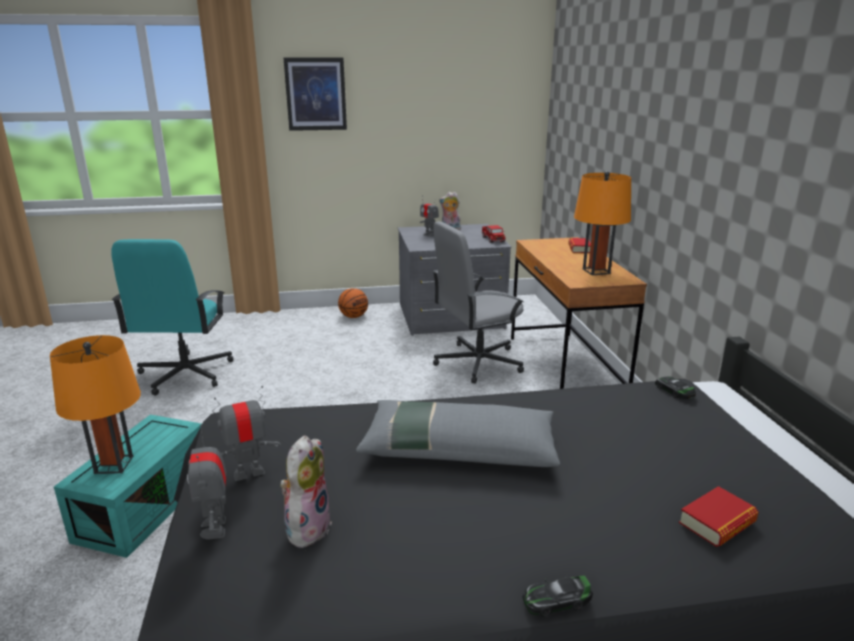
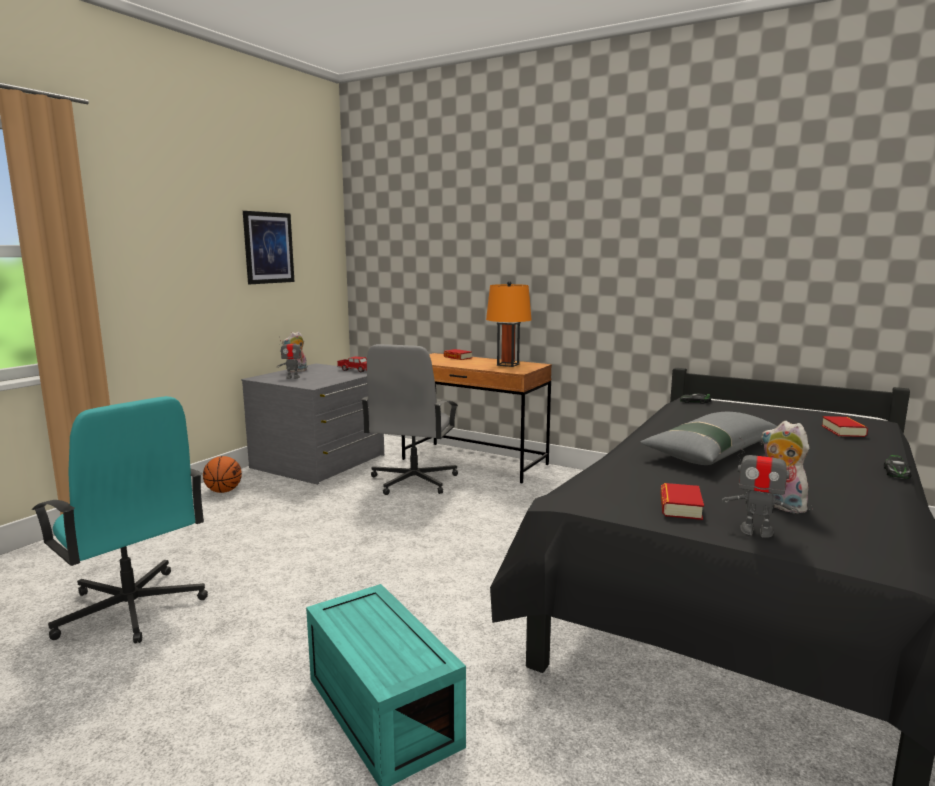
camera: 50 degrees left, 10 degrees down
orange table lamp [50,335,141,474] -> none
toy robot [212,386,281,481] -> book [660,483,704,520]
picture [284,58,347,131] -> picture moved to [243,211,295,284]

